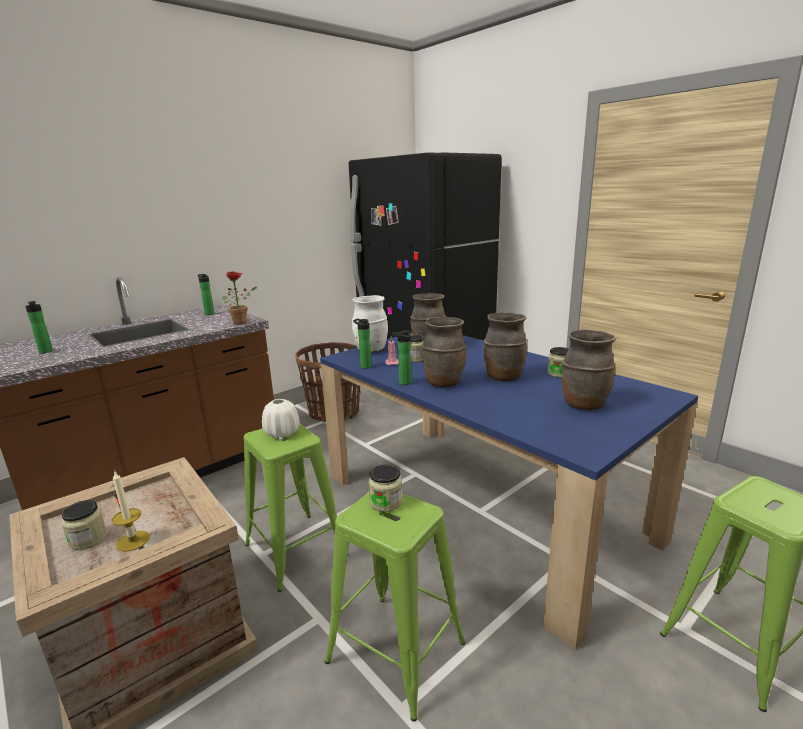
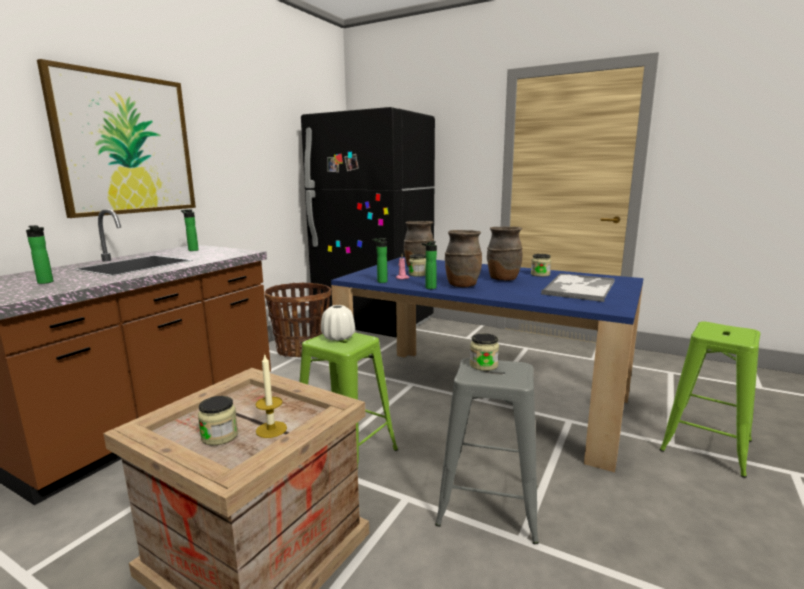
camera: 20 degrees left, 5 degrees down
potted plant [222,271,257,325] -> none
green stool [325,491,465,721] -> grey stool [435,358,539,544]
white vase [352,295,388,352] -> none
brown vase [562,330,616,410] -> tray [541,273,615,302]
none -> picture [37,59,196,218]

